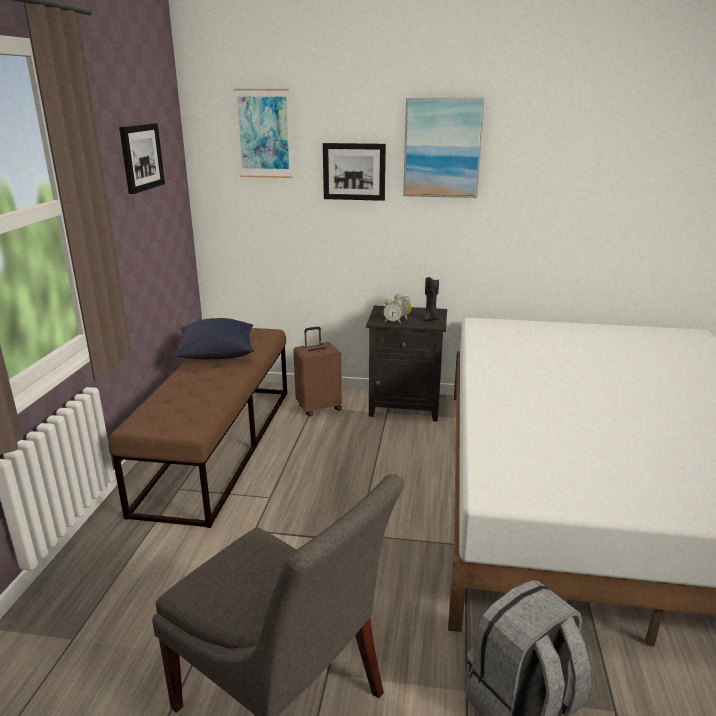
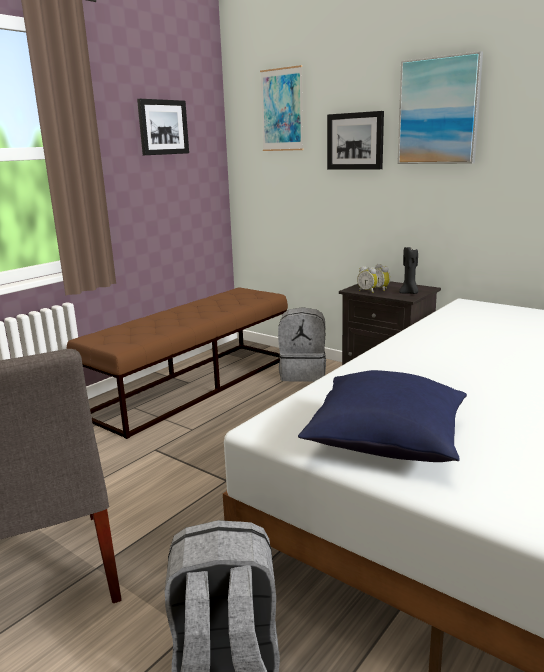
camera: 30 degrees right, 5 degrees down
blue pillow [174,318,254,360] -> blue pillow moved to [298,370,467,462]
brown suitcase [293,326,342,417] -> grey backpack [278,307,326,382]

